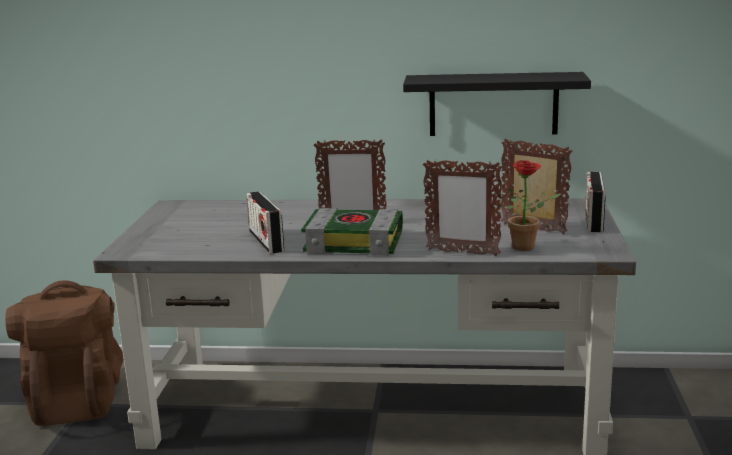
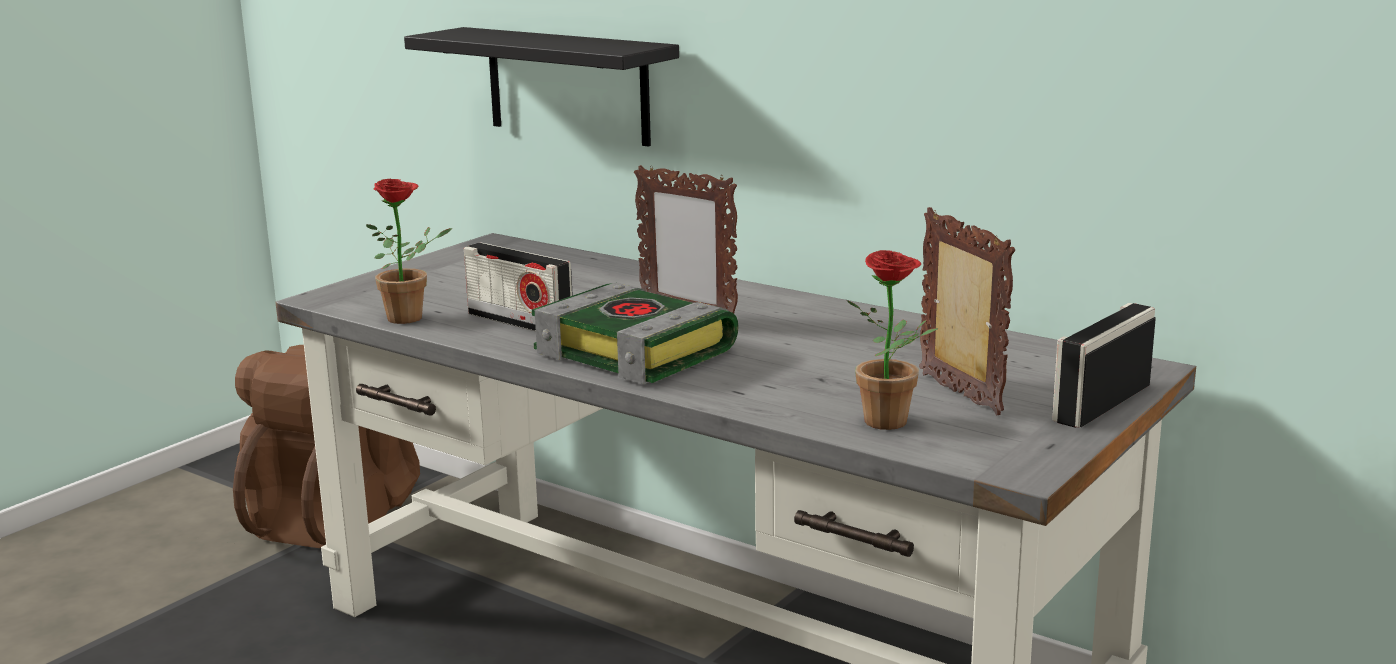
camera: 30 degrees right, 0 degrees up
radio [246,191,284,254] -> radio turned 60 degrees counterclockwise [464,243,573,332]
black shelf [403,72,591,136] -> black shelf moved to [404,27,679,147]
picture frame [423,160,503,256] -> none
none -> potted plant [366,179,453,324]

